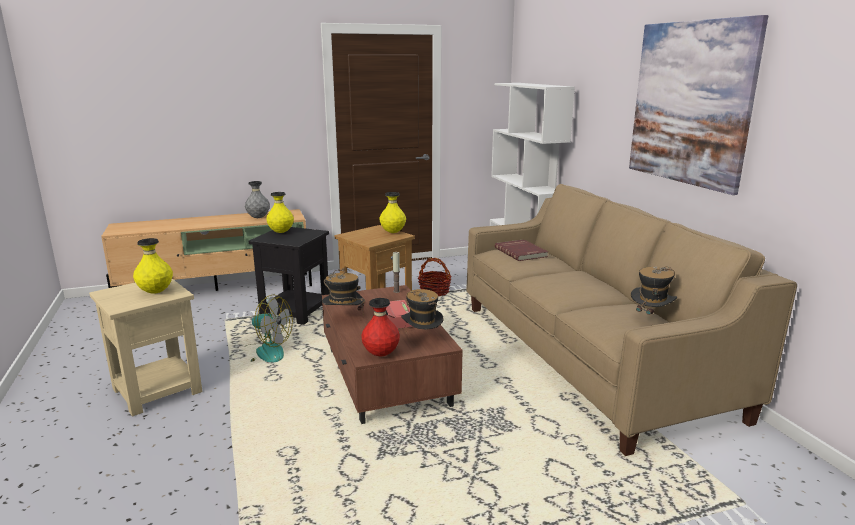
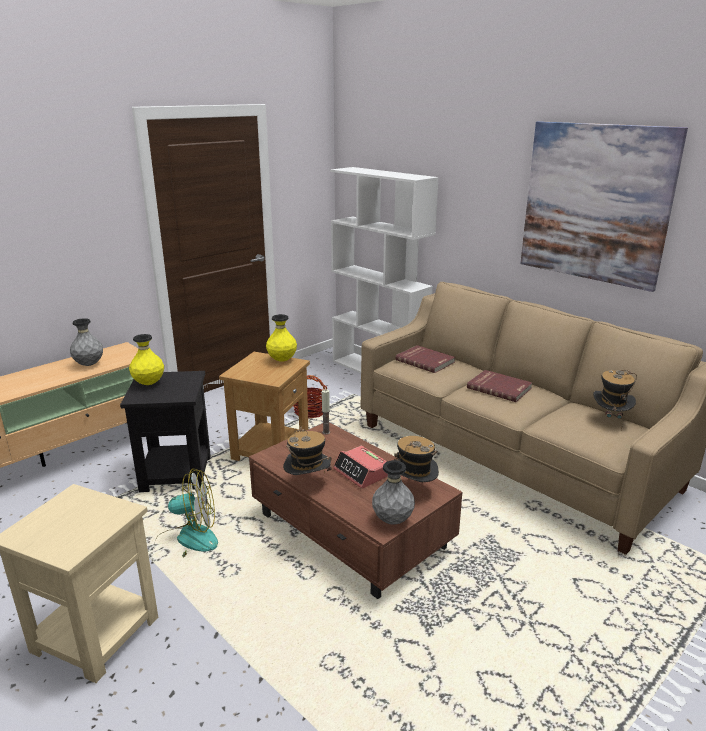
camera: 25 degrees left, 5 degrees up
yellow vase [133,238,173,294] -> none
red vase [361,298,400,356] -> grey vase [372,460,415,524]
none -> red book [467,370,532,402]

